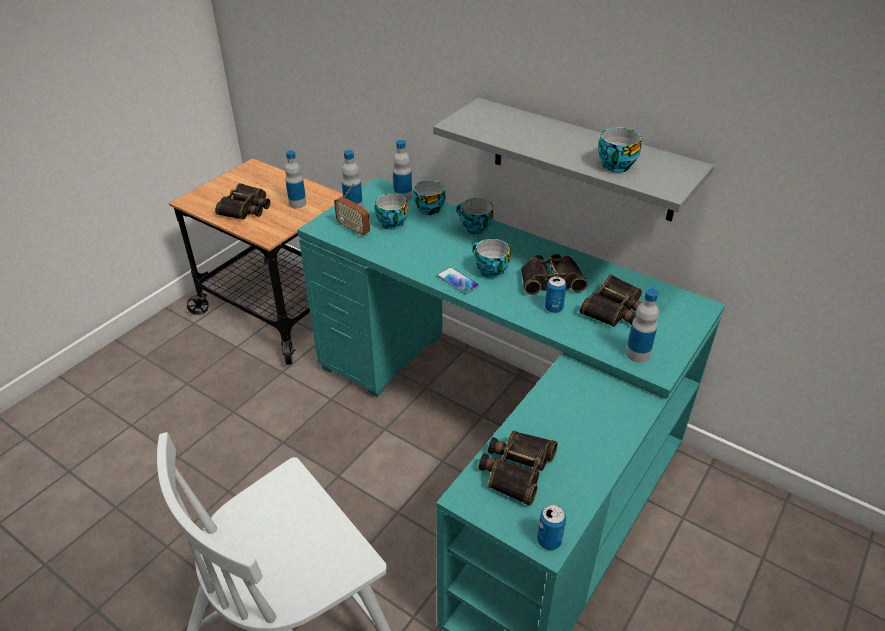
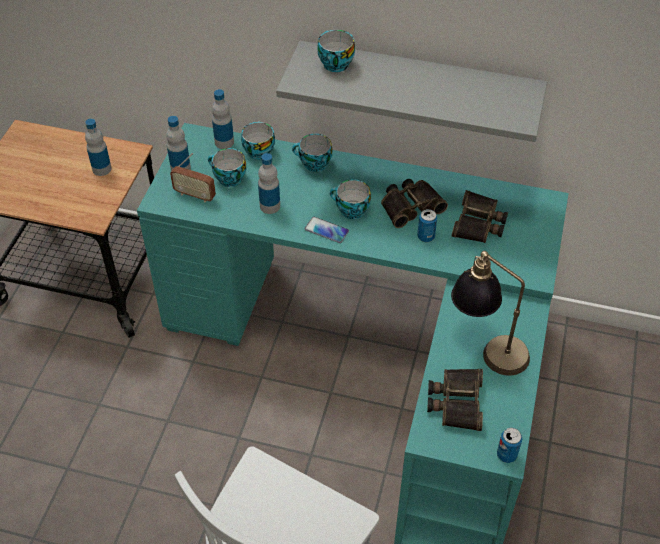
camera: 20 degrees left, 10 degrees up
binoculars [215,183,271,220] -> none
cup [598,127,642,172] -> cup moved to [317,30,355,72]
bottle [626,288,659,363] -> bottle moved to [258,153,280,214]
none -> table lamp [451,251,530,376]

